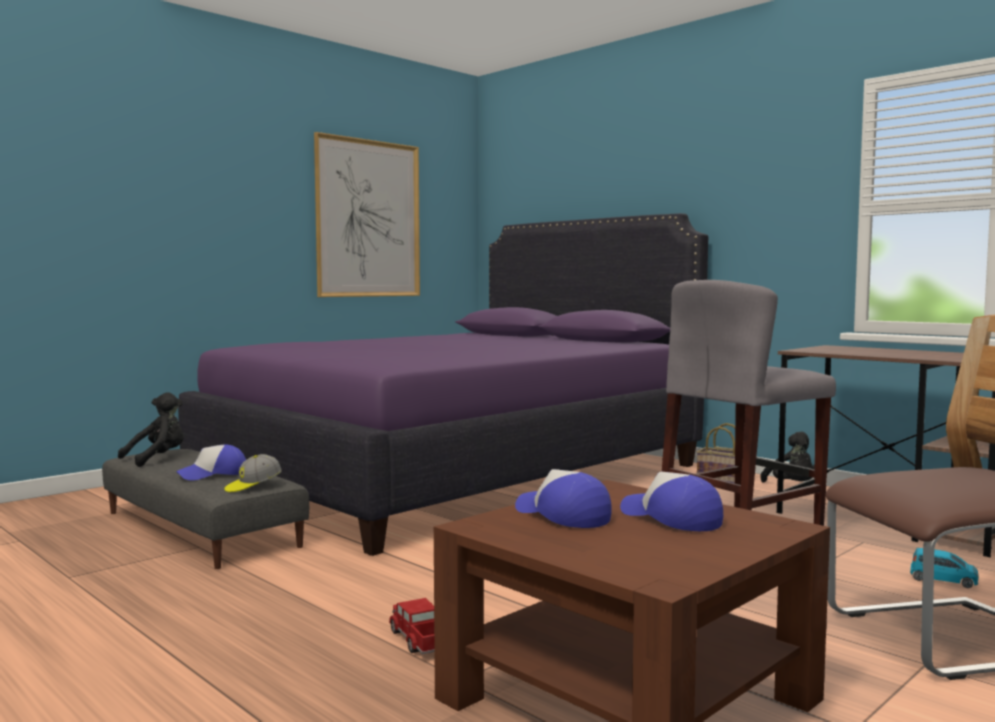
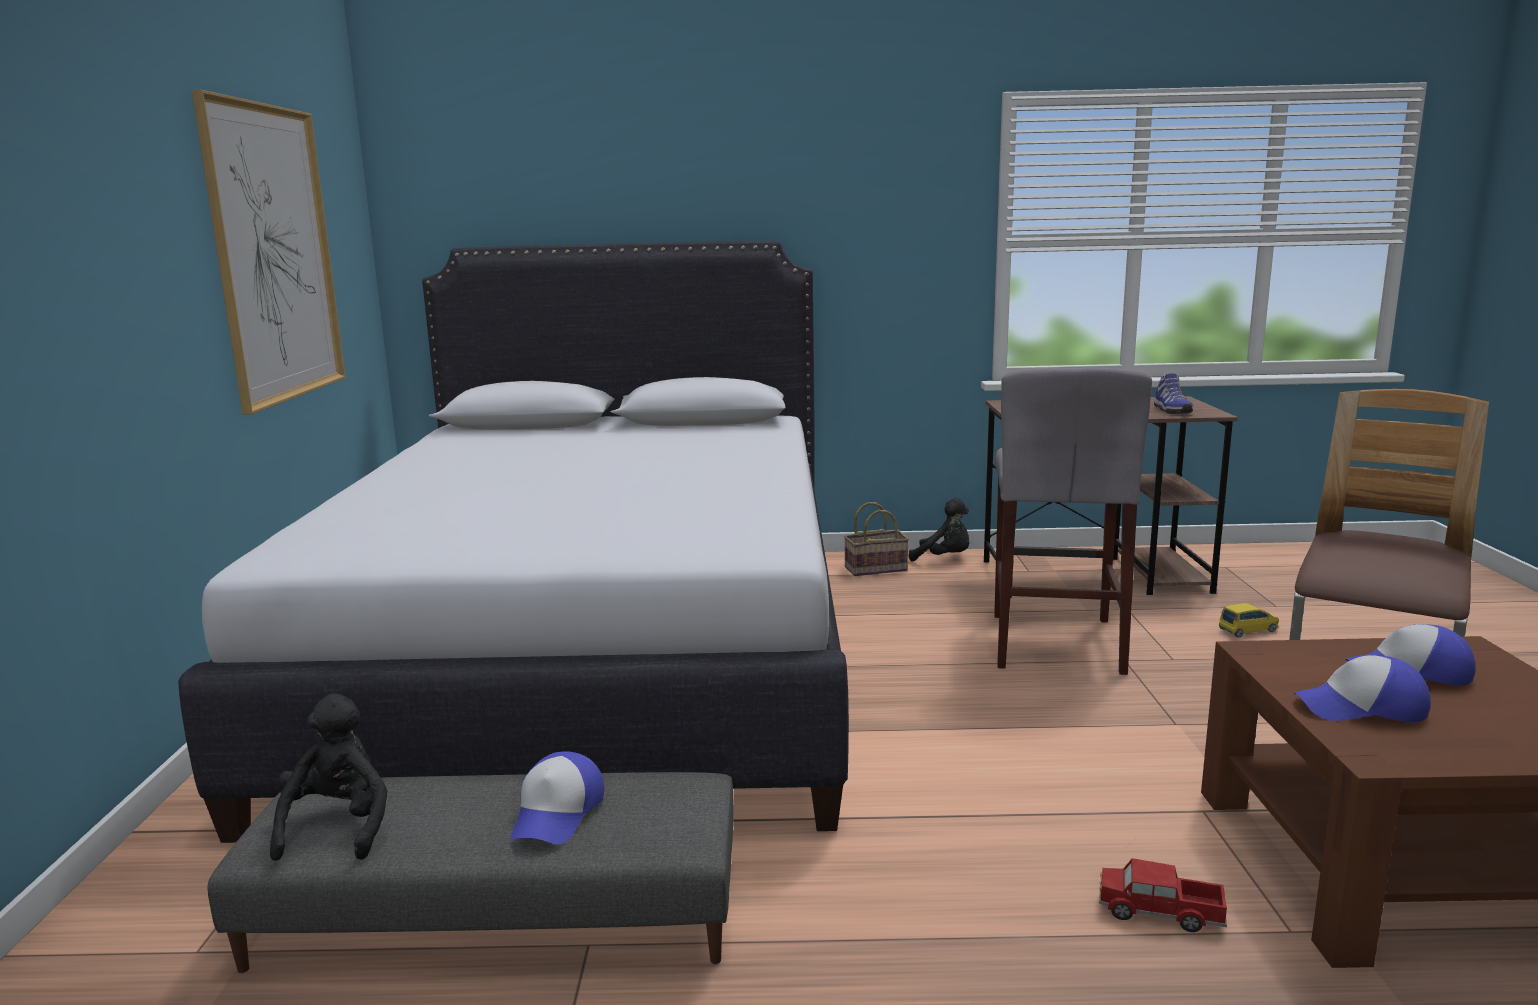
camera: 45 degrees left, 10 degrees up
purple bed [178,213,708,556] -> white bed [178,241,849,843]
cap [224,454,282,492] -> none
blue toy car [910,548,978,588] -> yellow toy car [1219,603,1279,638]
none -> shoe [1154,373,1193,414]

